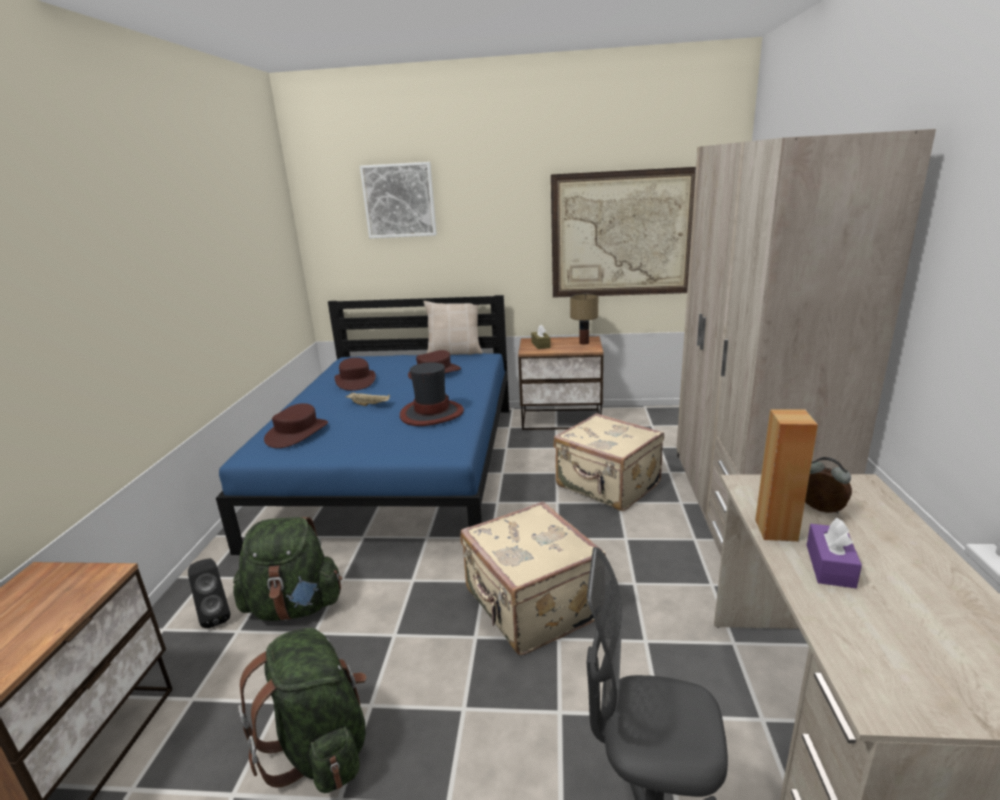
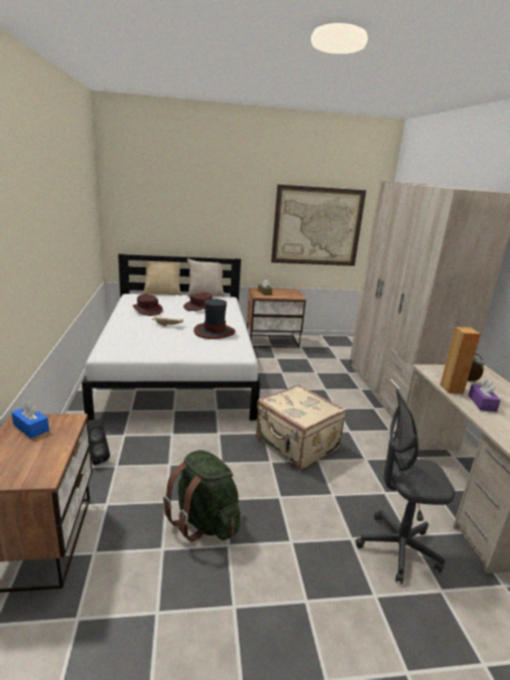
camera: 15 degrees left, 0 degrees up
blue bed [216,295,509,555] -> white bed [82,254,260,421]
green backpack [233,517,342,621] -> none
brown hat [264,403,328,448] -> none
picture [360,162,437,239] -> none
beige suitcase [554,413,664,511] -> none
table lamp [570,294,598,344] -> none
none -> blue tissue box [11,401,49,438]
none -> beige pillow [143,261,182,295]

